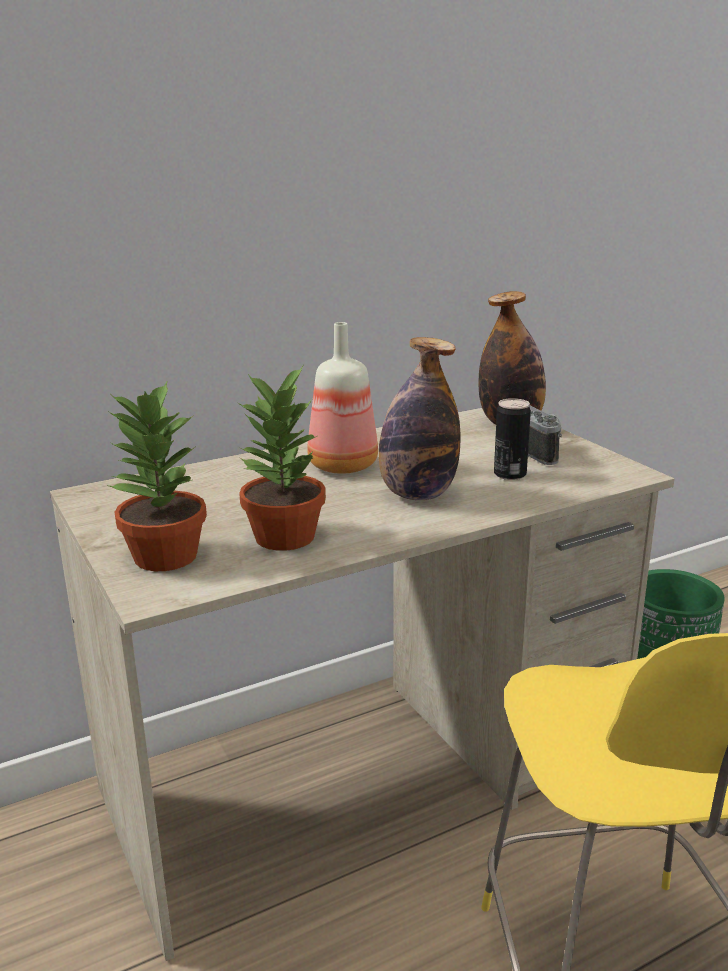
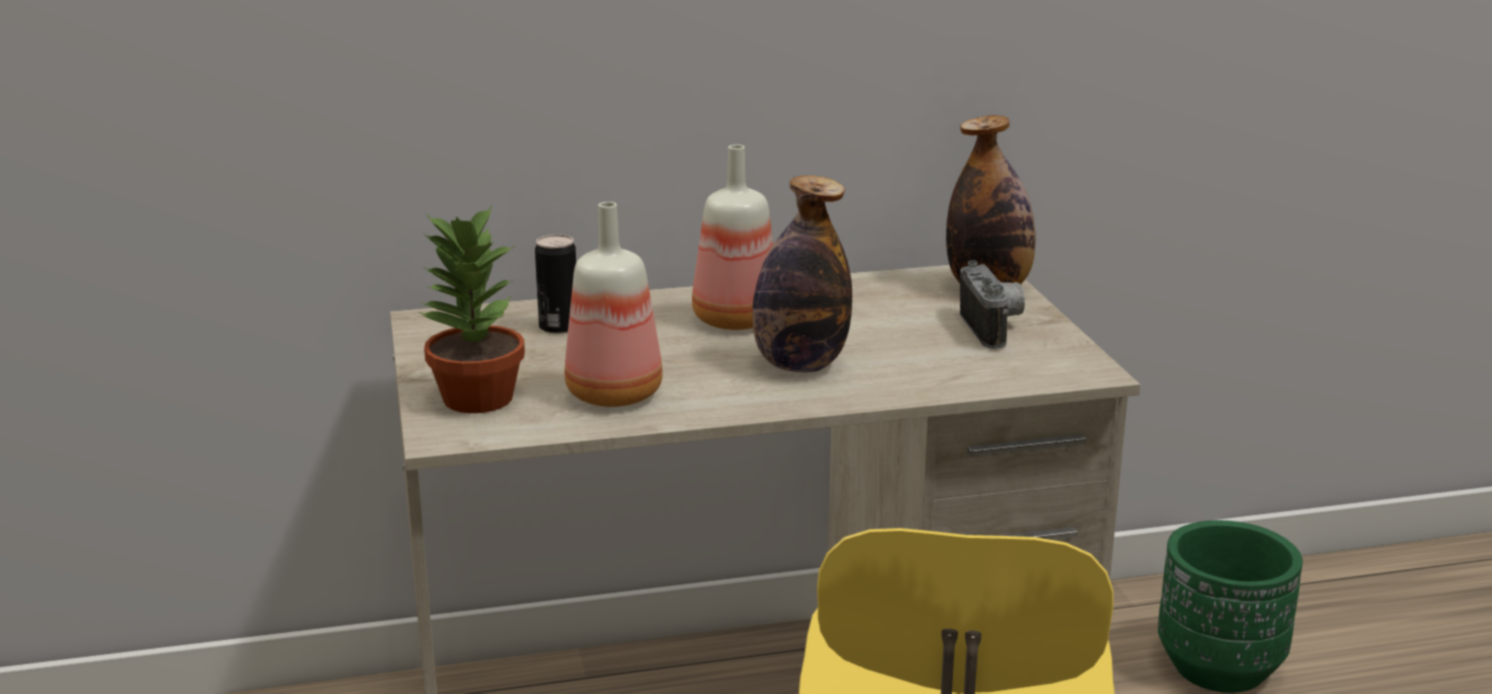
camera: 15 degrees right, 0 degrees up
potted plant [237,366,326,551] -> bottle [565,202,663,407]
can [494,398,531,480] -> can moved to [535,234,576,334]

